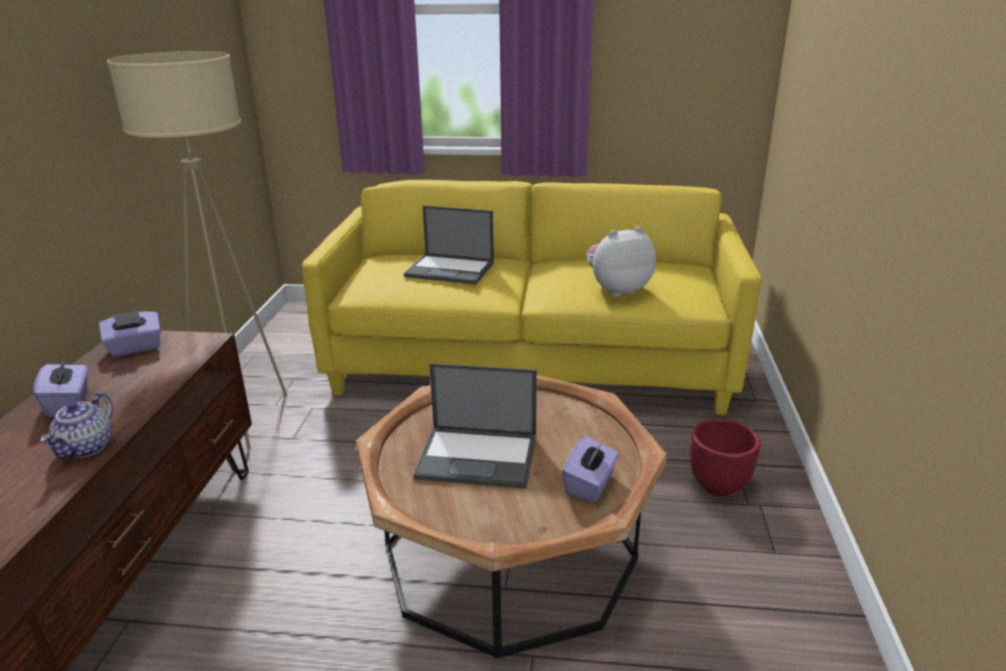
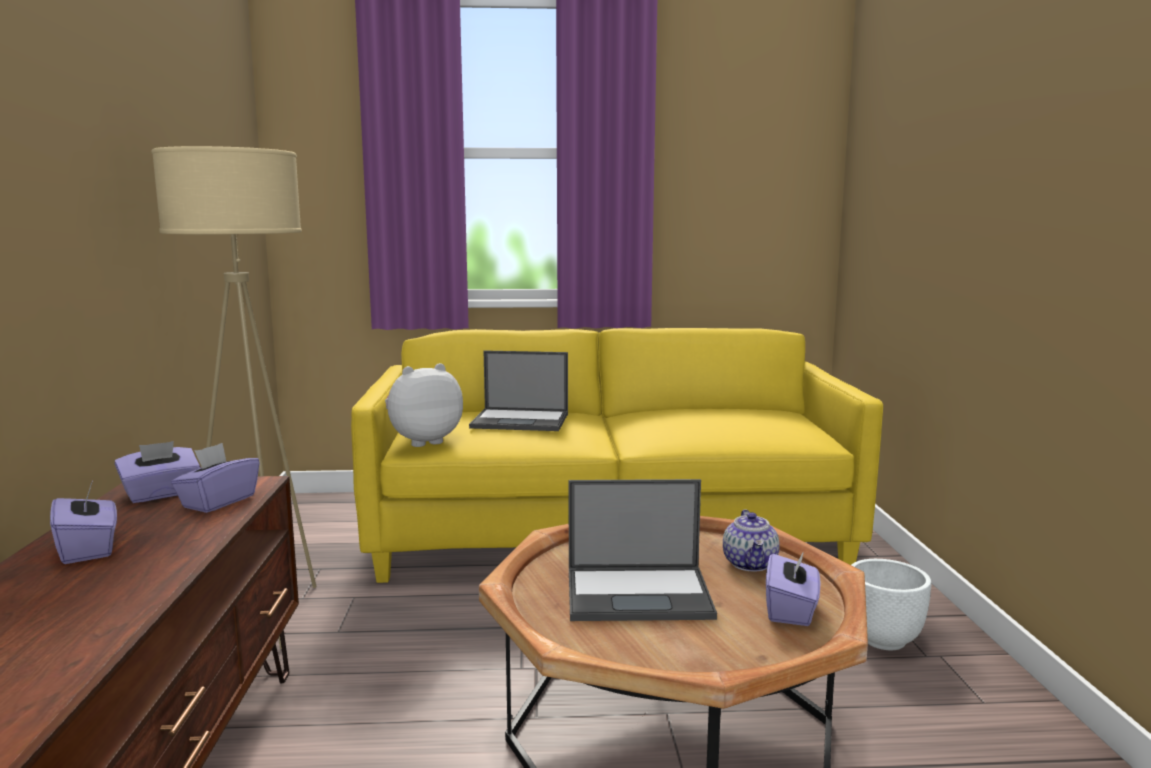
camera: 10 degrees left, 15 degrees down
teapot [40,393,113,458] -> teapot moved to [723,510,780,571]
plush toy [586,226,656,297] -> plush toy moved to [385,363,463,447]
red planter [690,419,760,496] -> white planter [851,559,931,650]
none -> purple tissue box [171,443,260,513]

